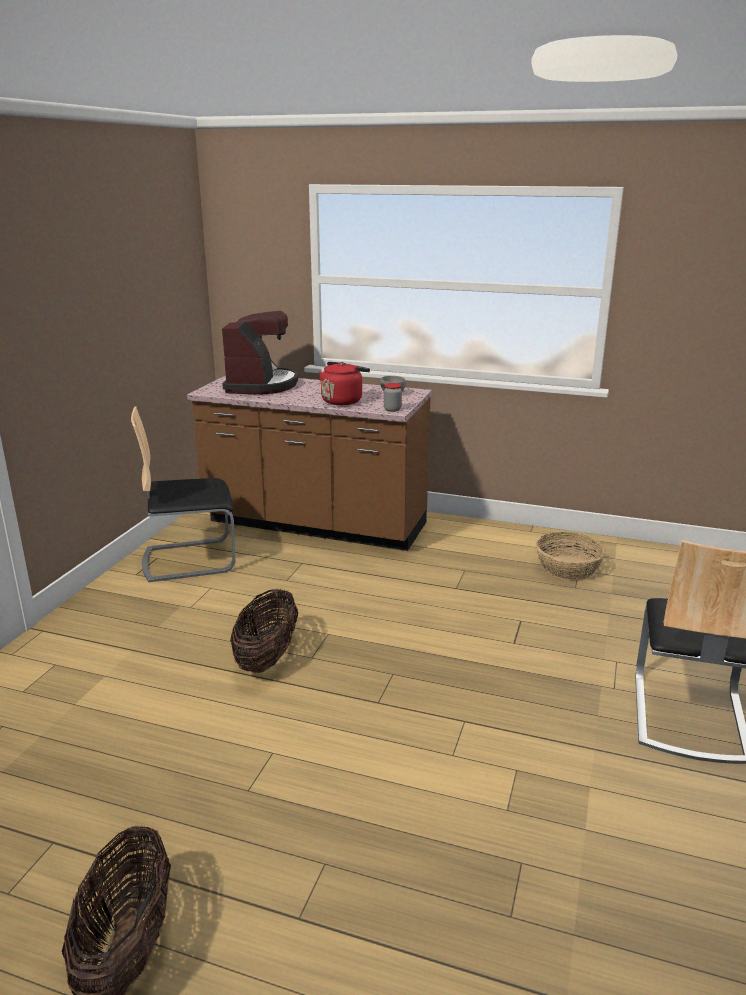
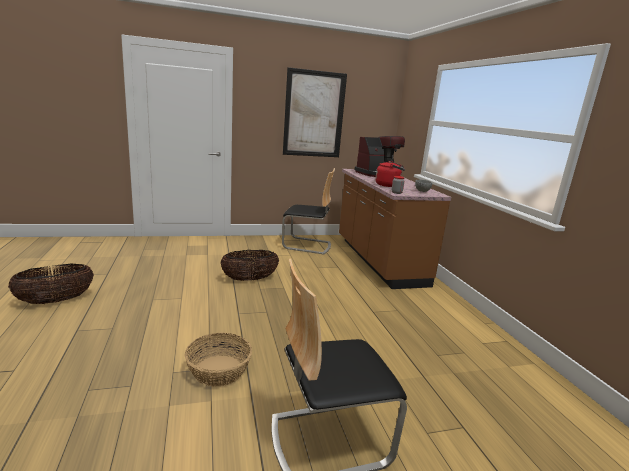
camera: 55 degrees right, 5 degrees down
chair [131,406,236,582] -> chair turned 150 degrees clockwise [282,168,335,255]
basket [536,532,606,580] -> basket moved to [185,333,252,387]
none -> picture [283,67,347,157]

